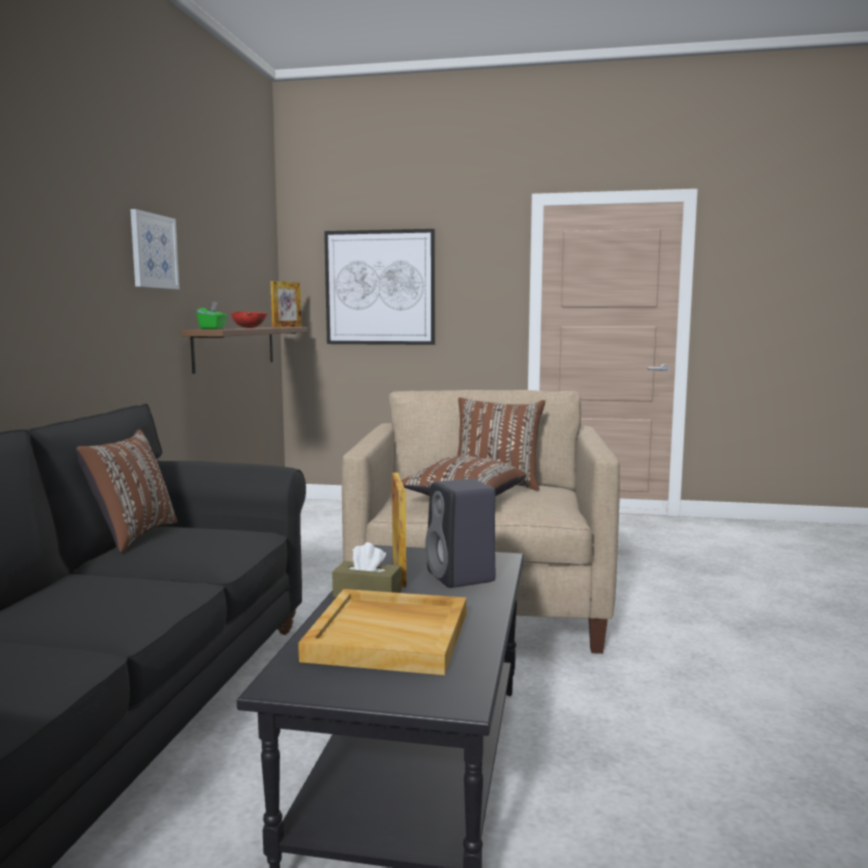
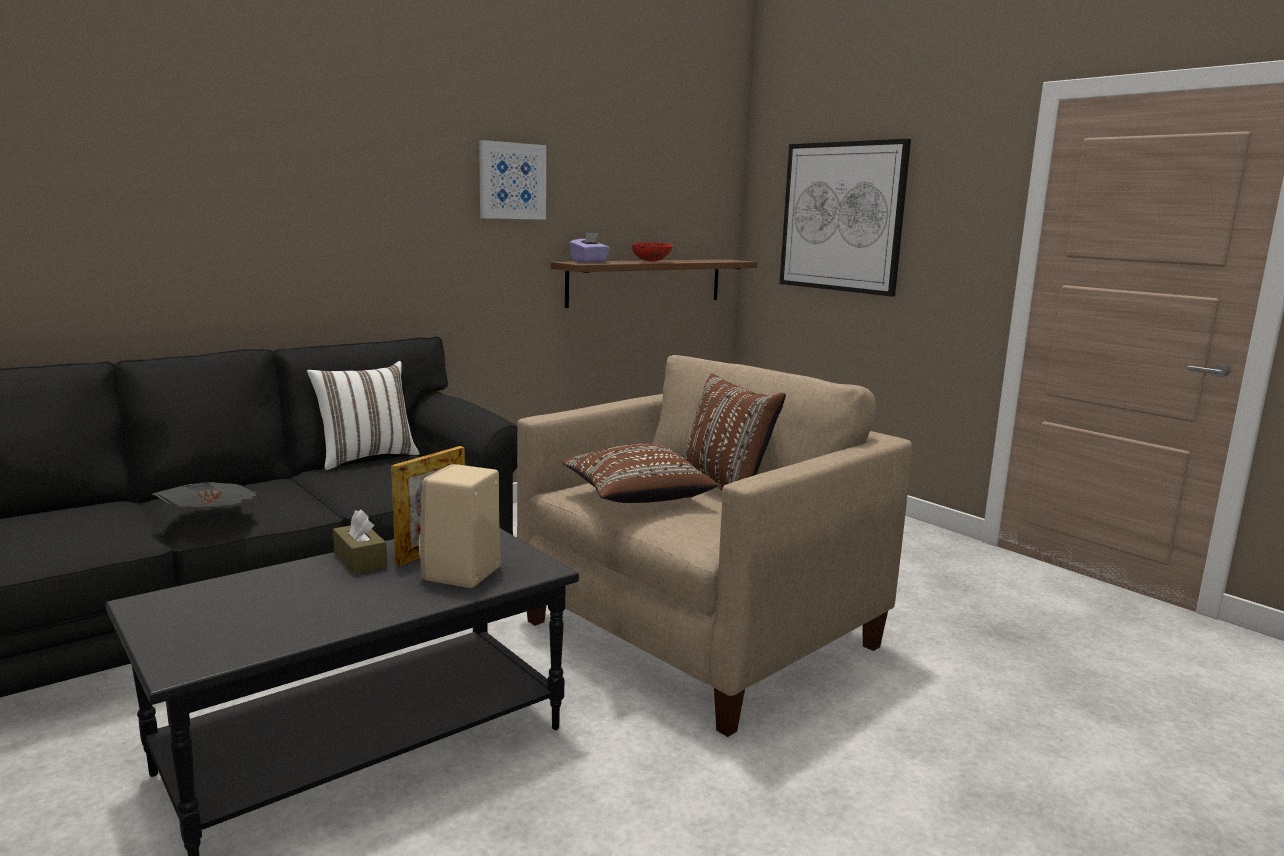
camera: 40 degrees right, 5 degrees up
brown pillow [76,430,177,553] -> white pillow [307,361,420,470]
green tissue box [196,302,227,329] -> purple tissue box [569,233,610,263]
picture frame [270,281,301,327] -> none
beige tray [298,589,466,675] -> none
black speaker [425,478,496,588] -> beige speaker [419,464,501,588]
none -> newspaper [152,482,257,507]

